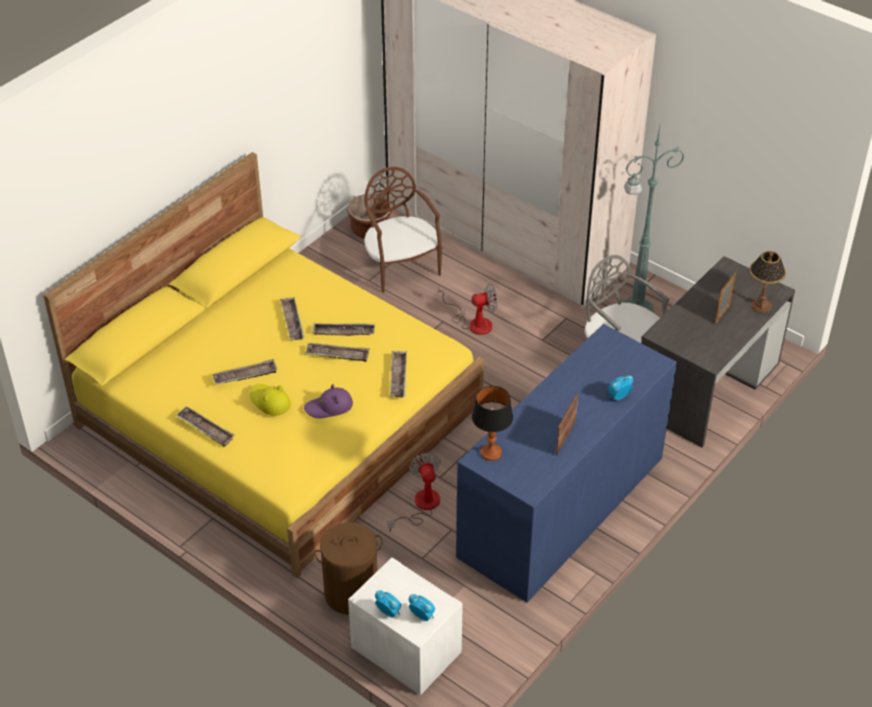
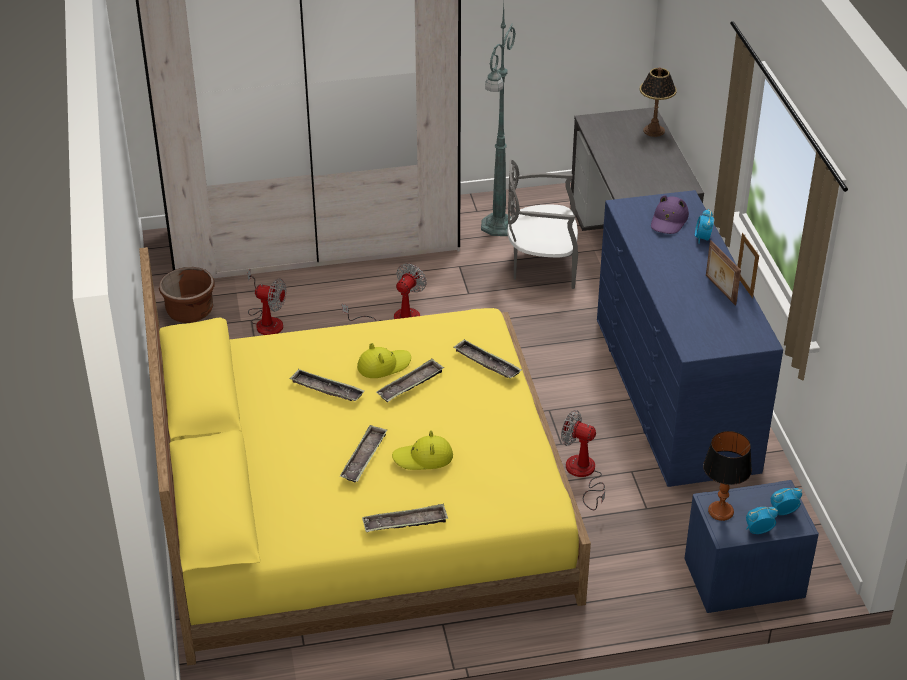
camera: 50 degrees left, 5 degrees down
purple hat [304,384,353,418] -> purple hat moved to [651,195,689,234]
tray [312,323,375,336] -> yellow hat [357,343,411,378]
brown laundry basket [314,522,383,615] -> none
white nightstand [348,558,463,695] -> blue nightstand [684,480,819,613]
brown chair [364,167,442,293] -> fan [248,270,286,335]
table lamp [472,386,513,461] -> table lamp moved to [703,431,752,521]
picture frame [715,273,736,324] -> picture frame moved to [738,233,759,298]

